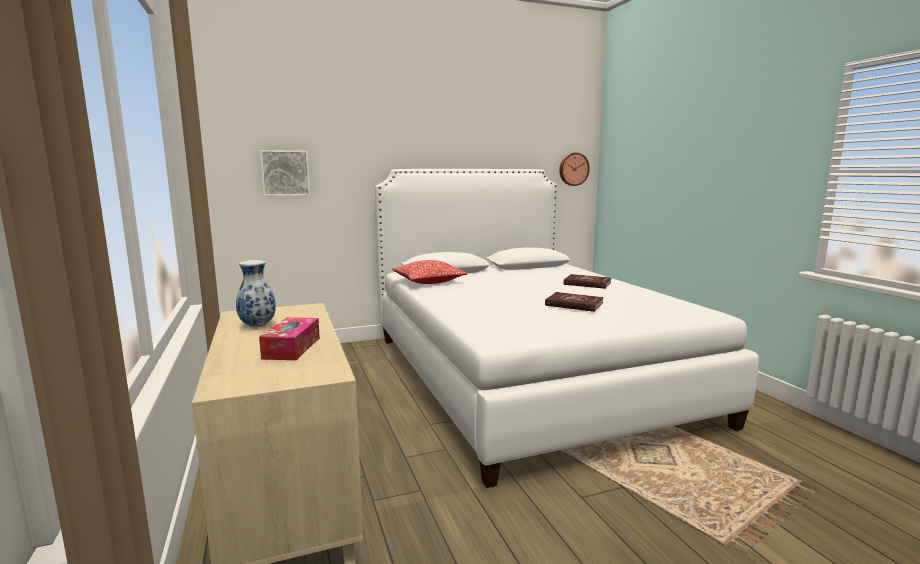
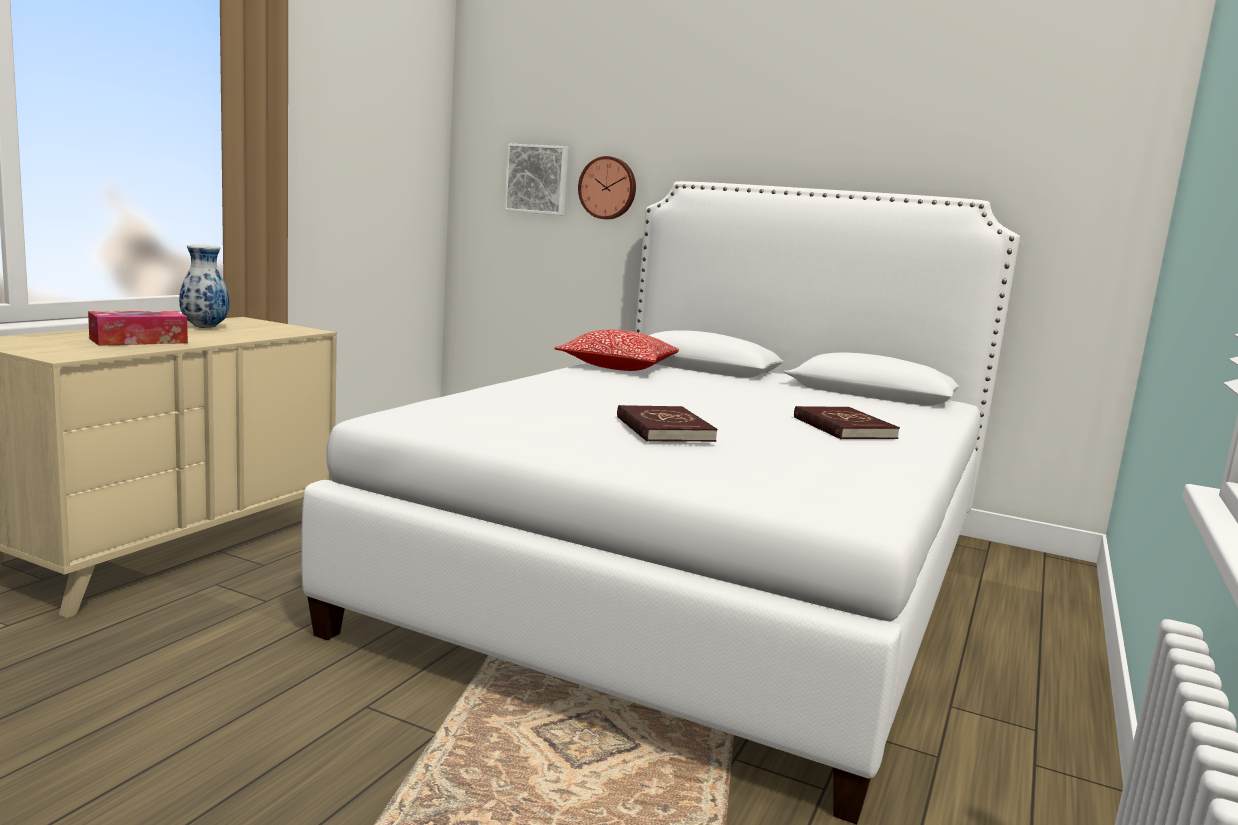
camera: 45 degrees right, 0 degrees up
wall clock [559,153,590,186] -> wall clock moved to [578,156,636,219]

